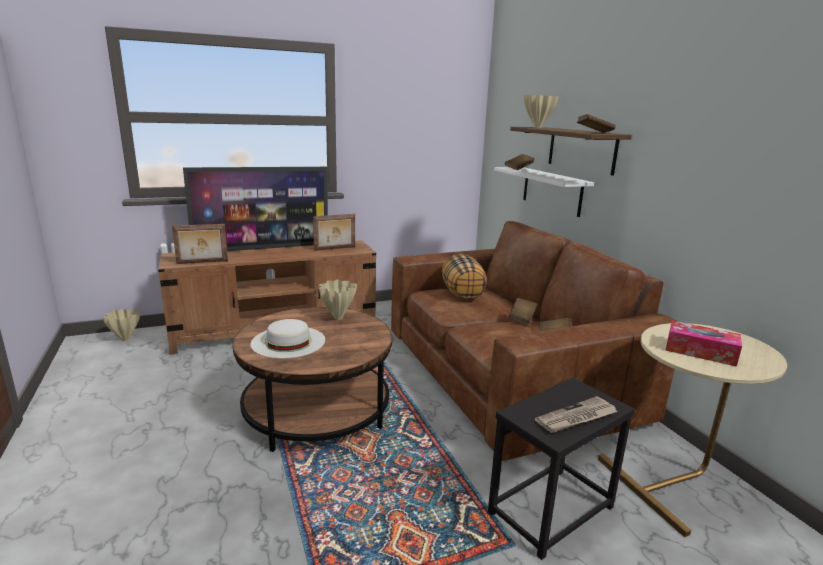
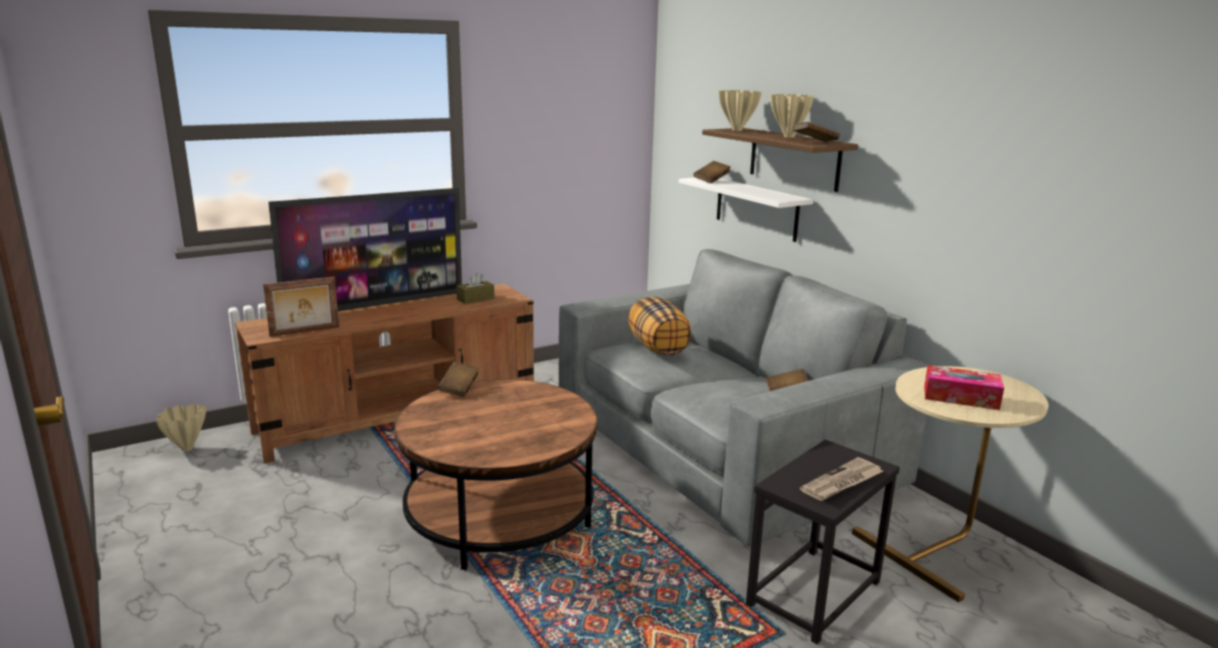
camera: 10 degrees left, 0 degrees up
white hat [251,319,325,358] -> none
picture frame [313,214,355,251] -> brown tissue box [456,272,495,304]
beige vase [318,279,357,320] -> beige vase moved to [770,94,814,138]
brown sofa [391,221,677,461] -> grey sofa [559,249,928,547]
brown book [509,298,537,325] -> brown book moved to [438,361,479,397]

